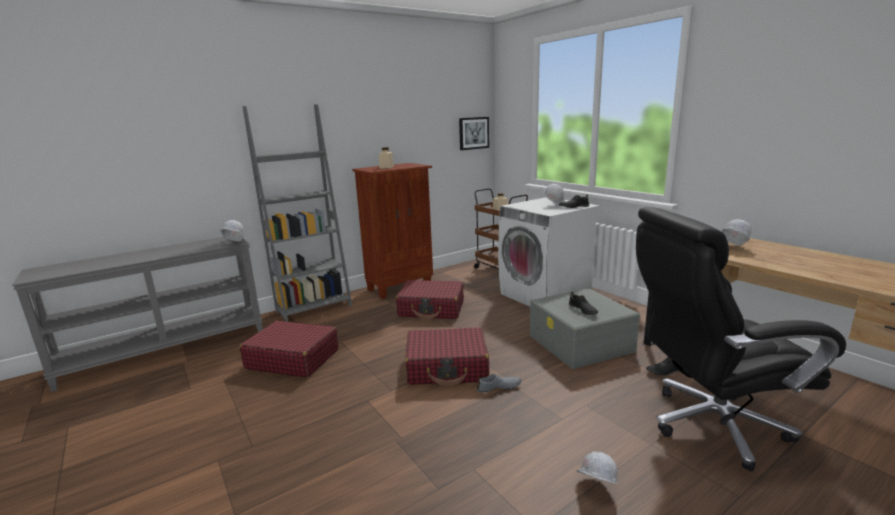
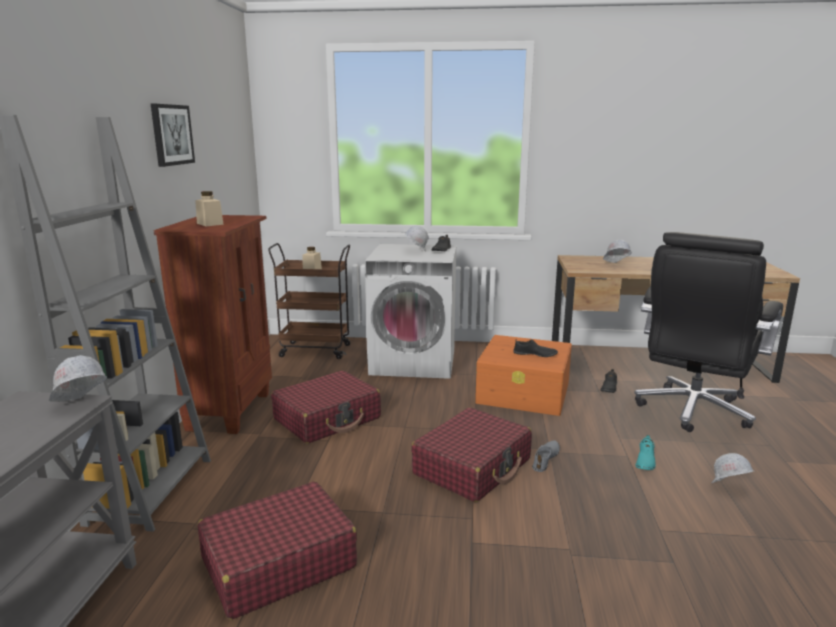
camera: 50 degrees left, 0 degrees up
picture [459,117,489,150] -> picture moved to [151,104,195,167]
grey storage box [530,288,640,369] -> orange storage box [475,335,572,416]
none -> turquoise shoe [635,435,656,470]

